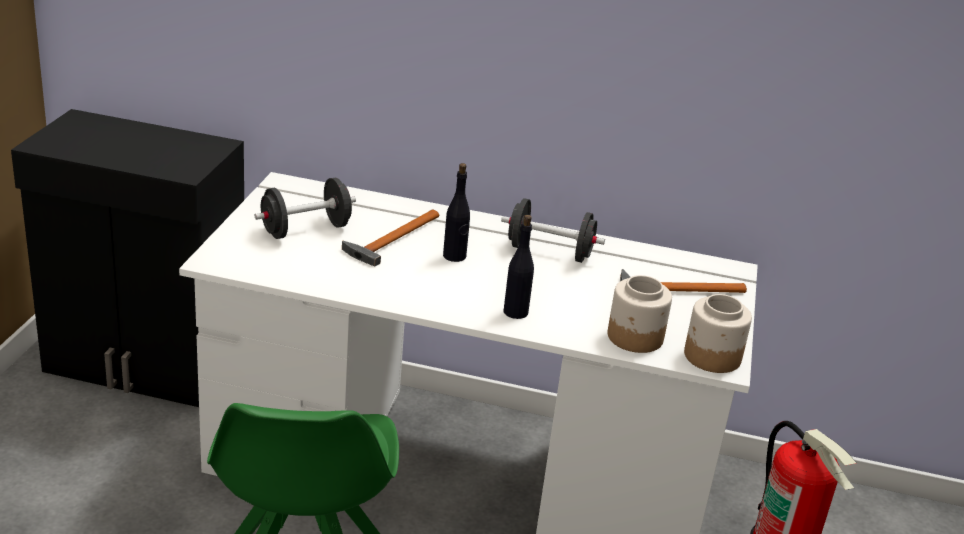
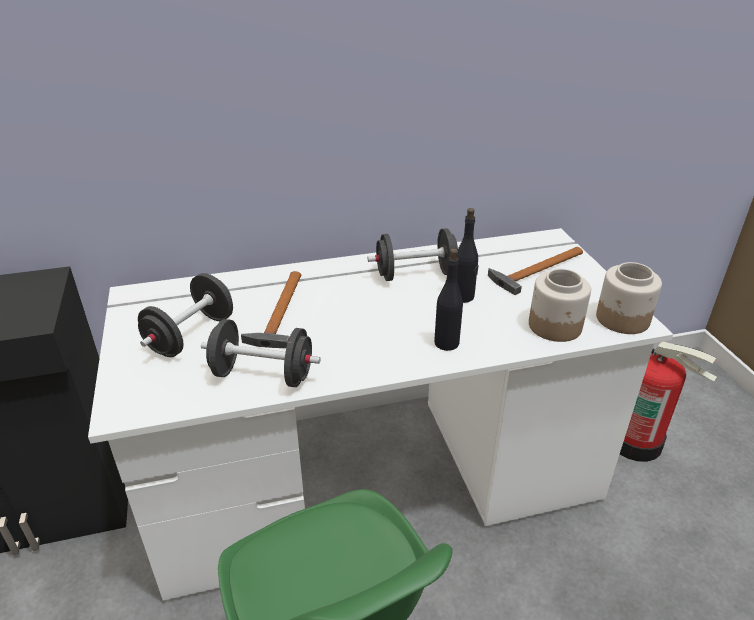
camera: 25 degrees left, 5 degrees up
black bottle [443,163,470,262] -> black bottle moved to [457,208,478,303]
none -> black dumbbell [201,319,321,387]

